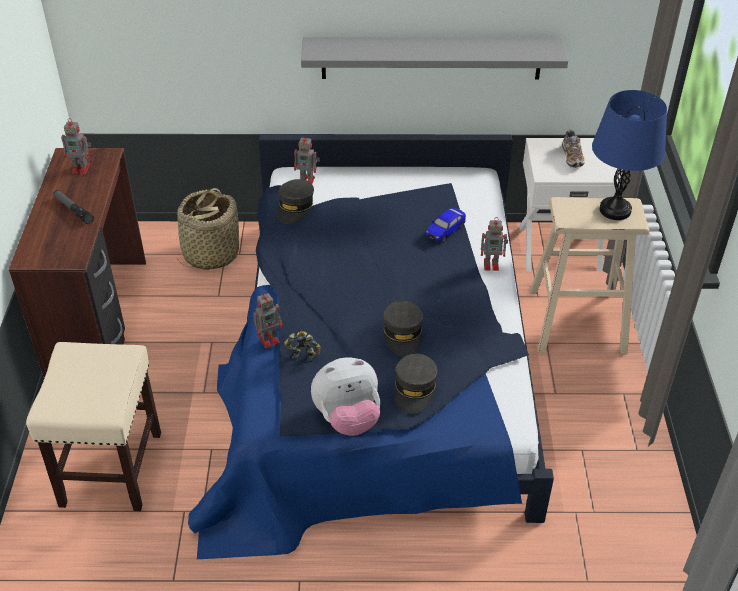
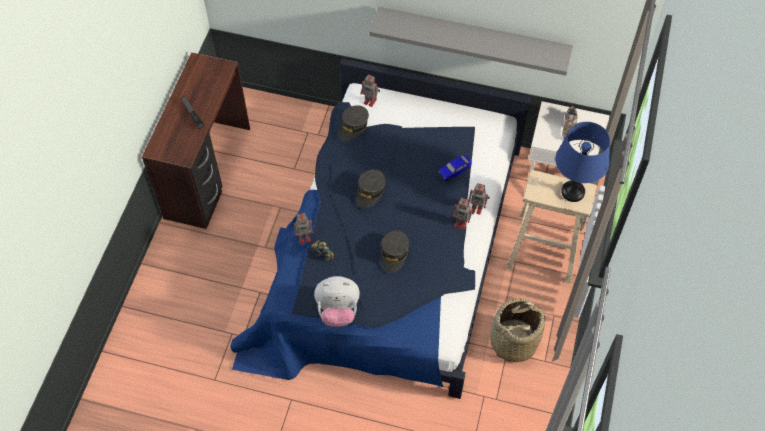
camera: 15 degrees right, 15 degrees up
beige stool [26,342,161,511] -> none
toy robot [61,118,91,174] -> toy robot moved to [452,198,474,229]
basket [176,188,239,270] -> basket moved to [490,298,545,362]
grey cap [394,354,437,414] -> grey cap moved to [356,169,386,209]

